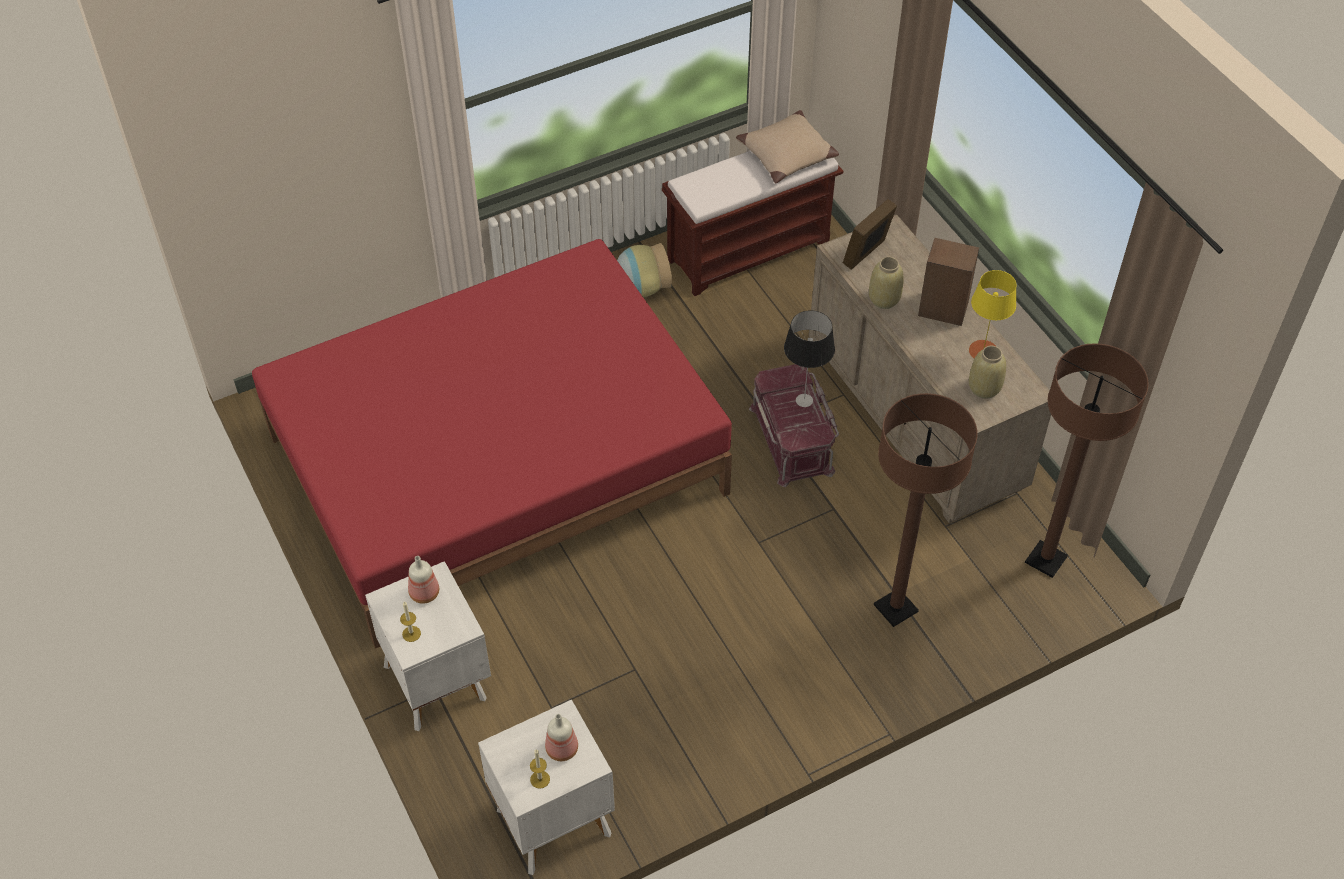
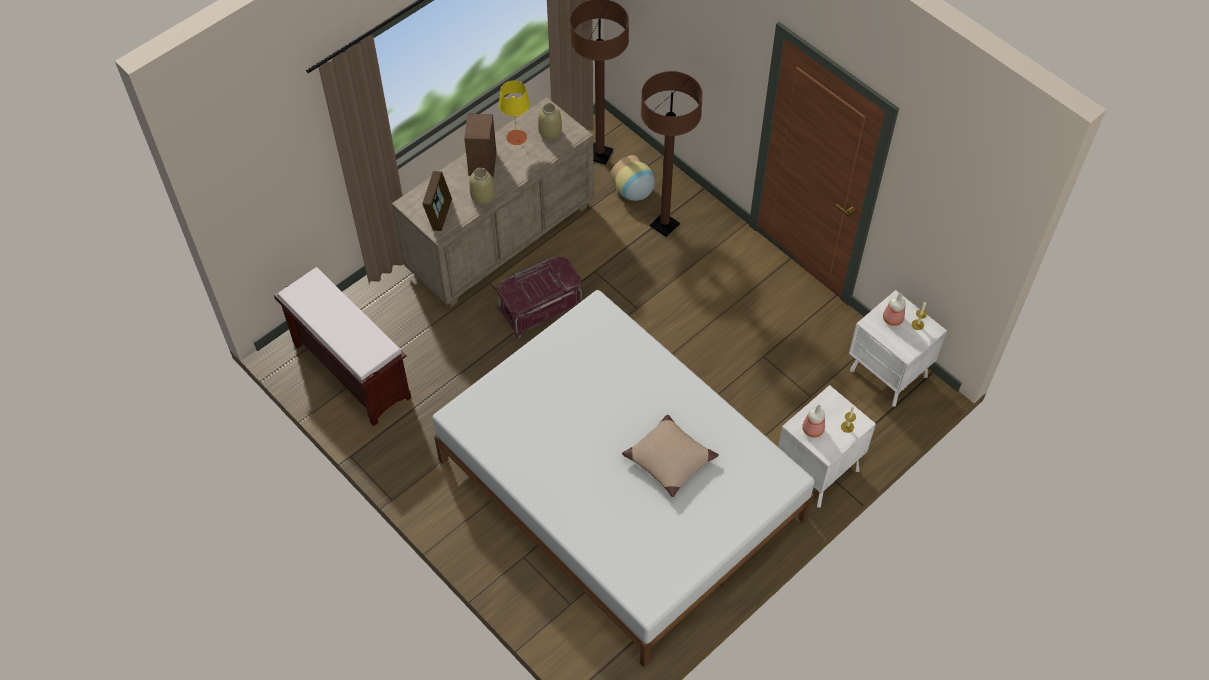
camera: 105 degrees left, 5 degrees up
red bed [252,239,732,649] -> white bed [433,290,815,667]
vase [617,243,672,297] -> vase moved to [610,155,655,201]
beige pillow [736,110,839,183] -> beige pillow moved to [622,415,719,497]
table lamp [784,310,835,407] -> none
picture frame [843,199,897,270] -> picture frame turned 105 degrees counterclockwise [422,171,452,231]

